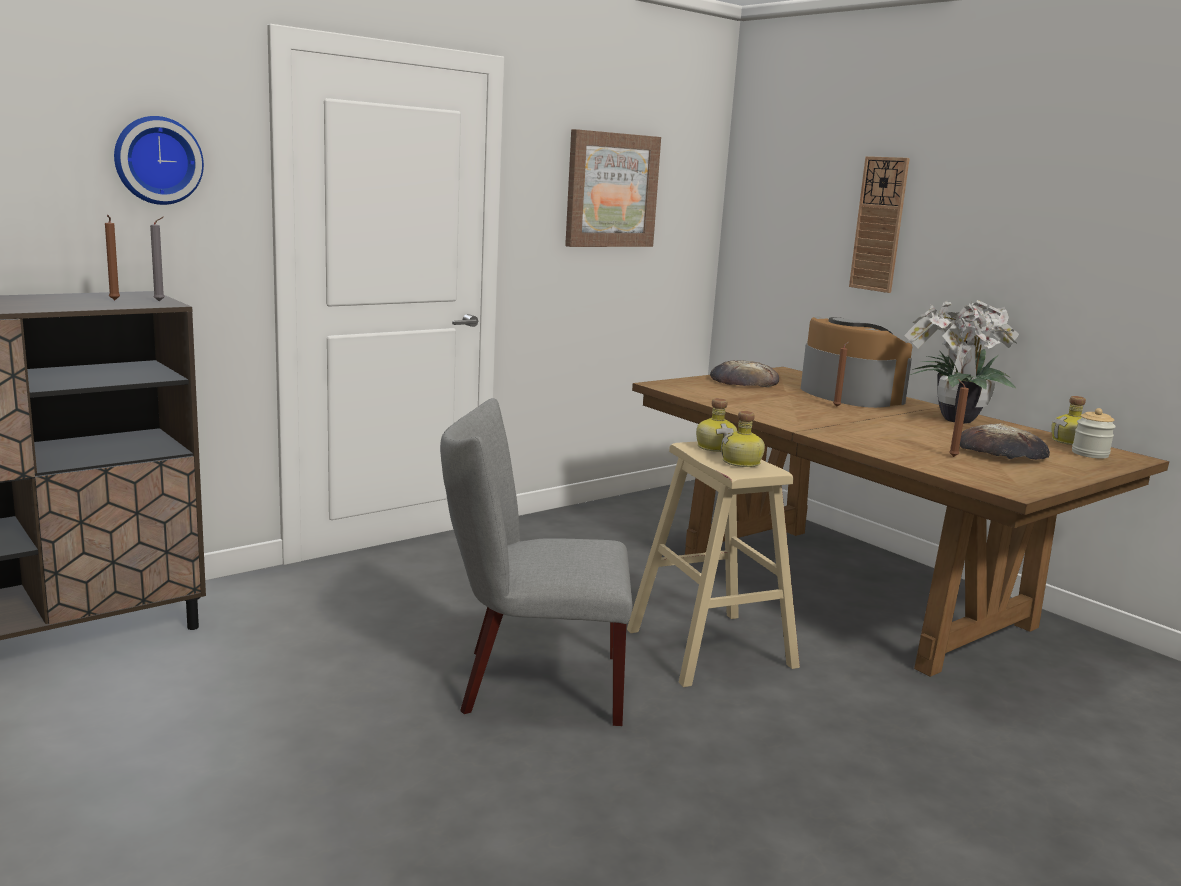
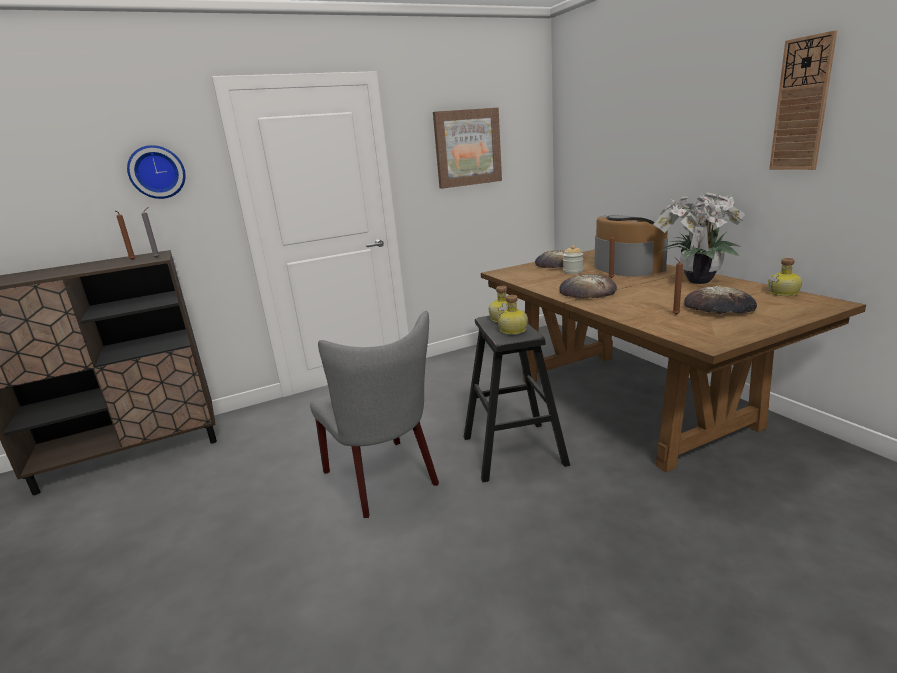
camera: 15 degrees right, 5 degrees up
grey chair [440,398,632,726] -> grey chair turned 135 degrees counterclockwise [310,311,439,518]
beige stool [627,441,800,687] -> black stool [464,316,570,482]
wall clock [849,156,910,293] -> wall clock moved to [769,30,837,170]
jar [1072,408,1116,459] -> jar moved to [563,245,583,274]
none -> bread [559,274,617,298]

